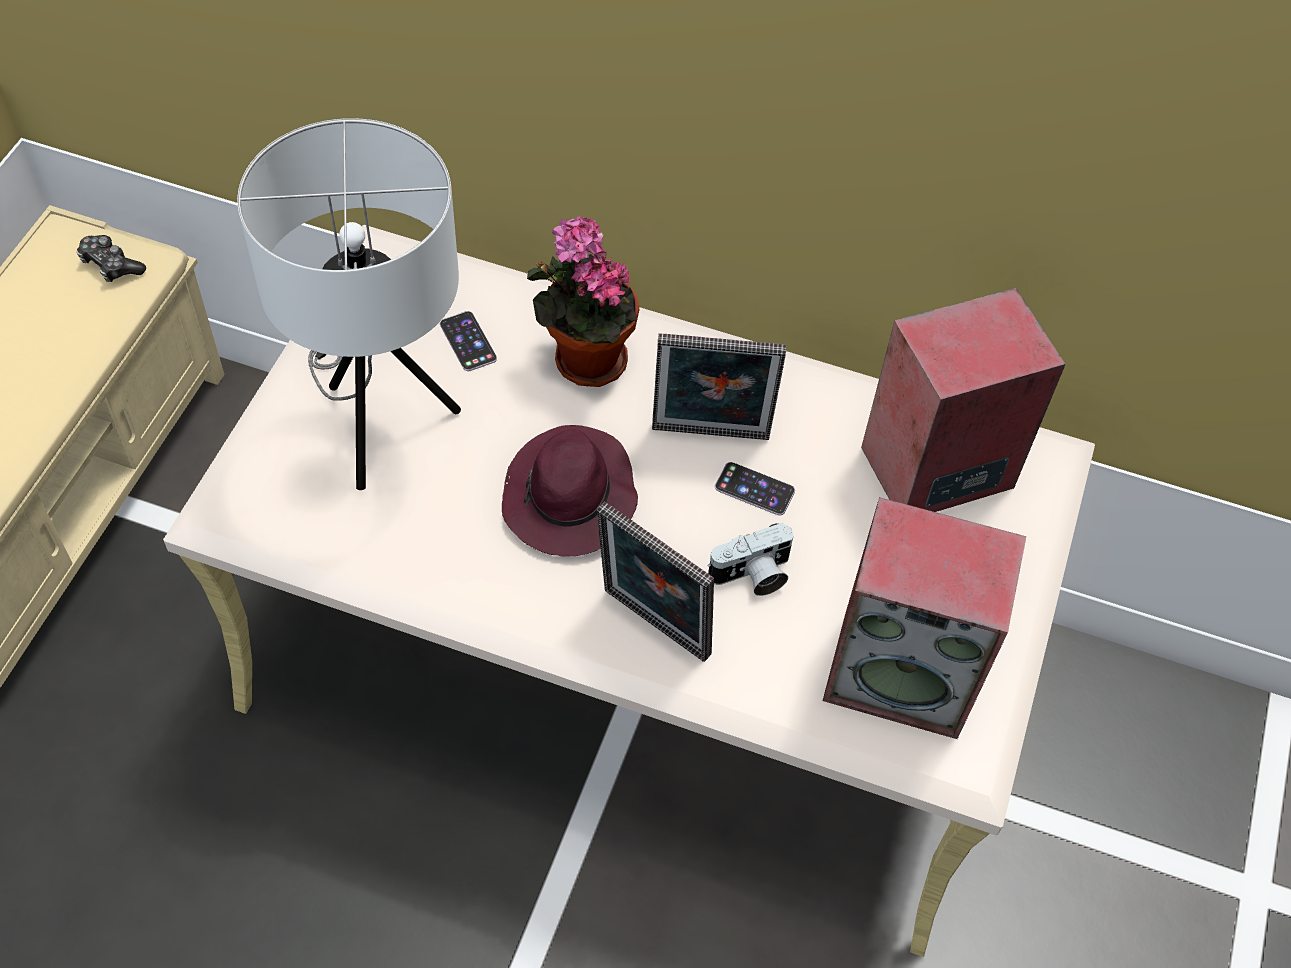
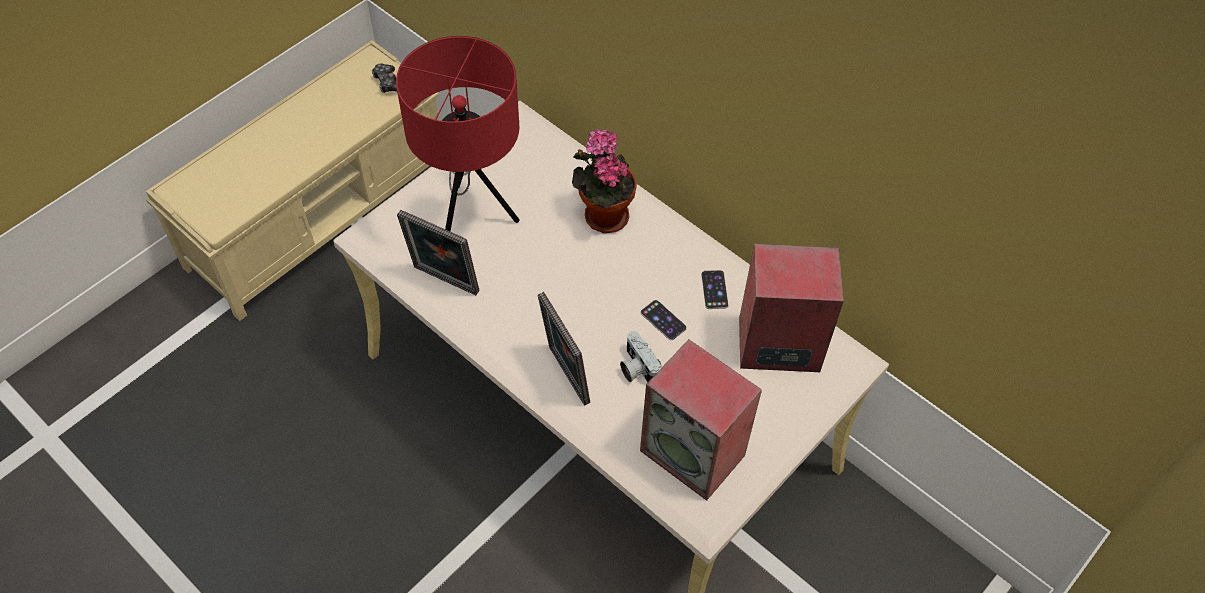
camera: 25 degrees right, 0 degrees up
white table lamp [237,118,461,490] -> red table lamp [396,36,520,232]
phone [440,311,497,371] -> phone moved to [701,270,729,309]
purple hat [502,425,638,557] -> none
picture frame [652,334,786,440] -> picture frame moved to [397,210,479,295]
camera [707,523,794,596] -> camera turned 60 degrees clockwise [620,331,662,382]

